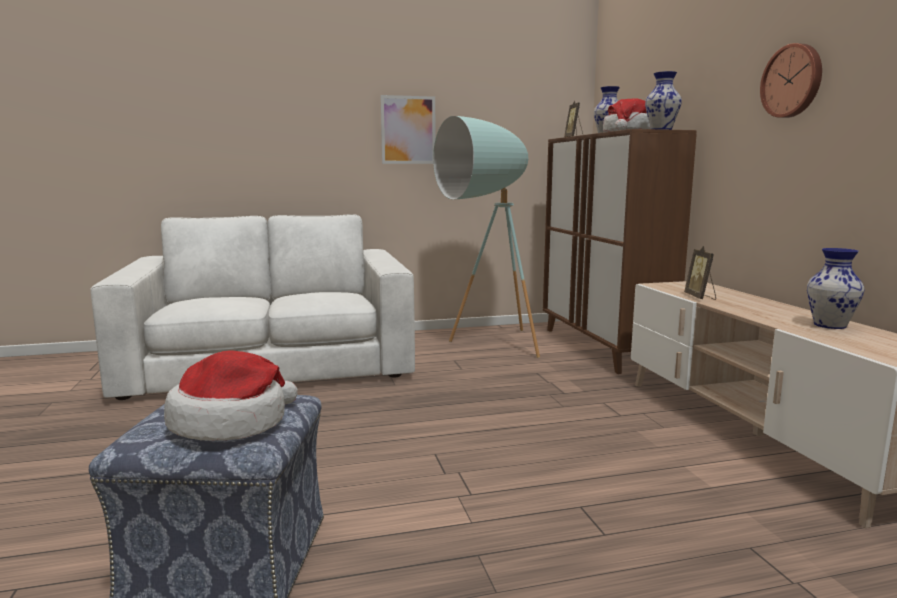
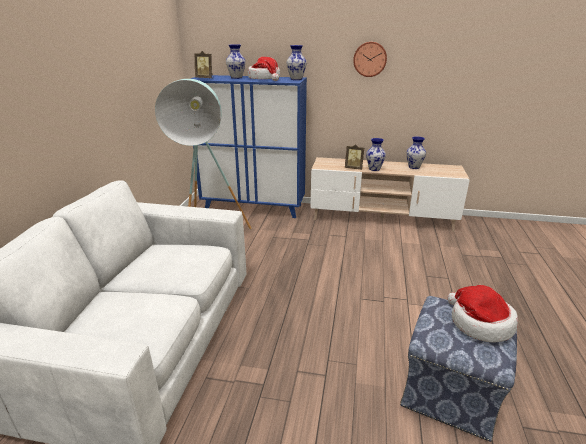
camera: 65 degrees left, 15 degrees up
picture [380,95,435,164] -> none
brown cabinet [543,129,697,374] -> blue cabinet [190,75,307,218]
none -> vase [366,138,386,171]

